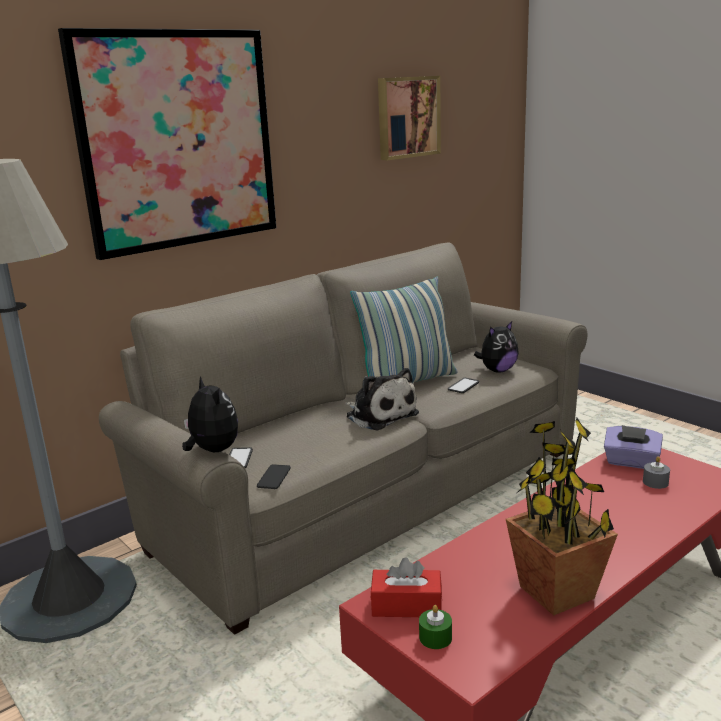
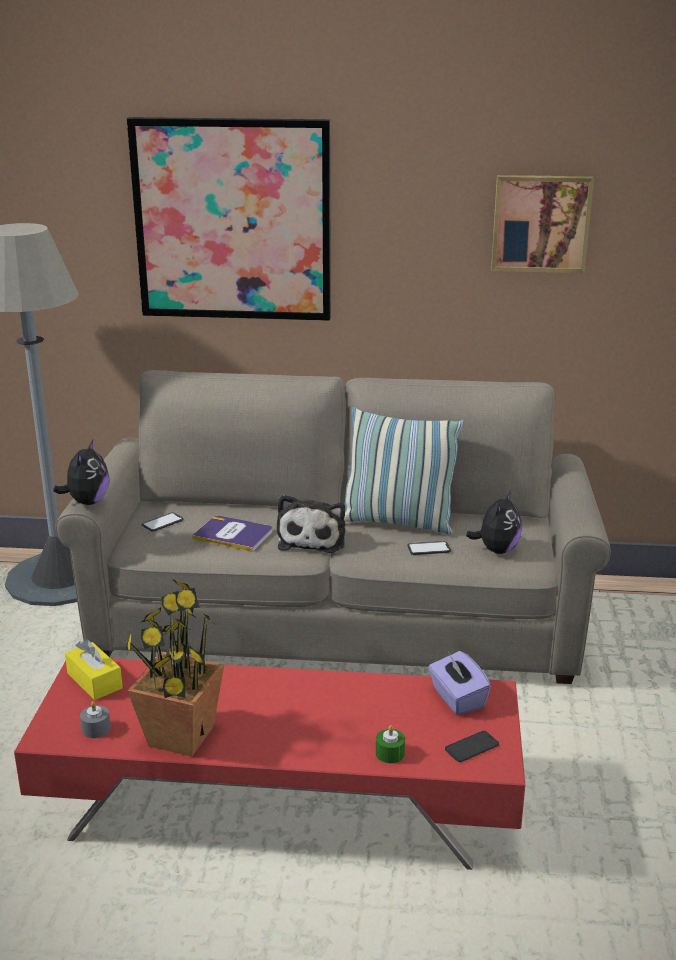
camera: 45 degrees right, 5 degrees up
phone [257,464,291,489] -> phone moved to [445,731,499,762]
red tissue box [371,557,442,617] -> yellow tissue box [65,639,123,700]
green candle [419,605,452,649] -> green candle moved to [376,725,405,763]
plush toy [474,321,519,373] -> plush toy turned 75 degrees counterclockwise [466,491,522,554]
grey candle [643,456,670,489] -> grey candle moved to [80,701,111,738]
none -> book [192,516,272,552]

